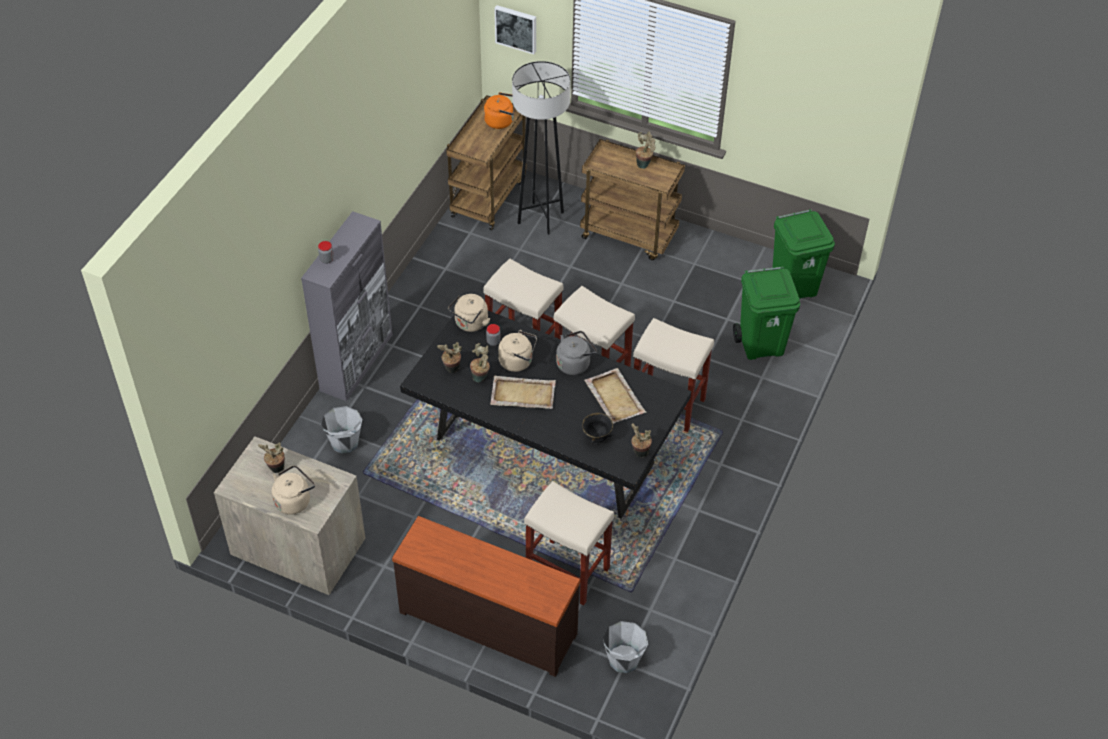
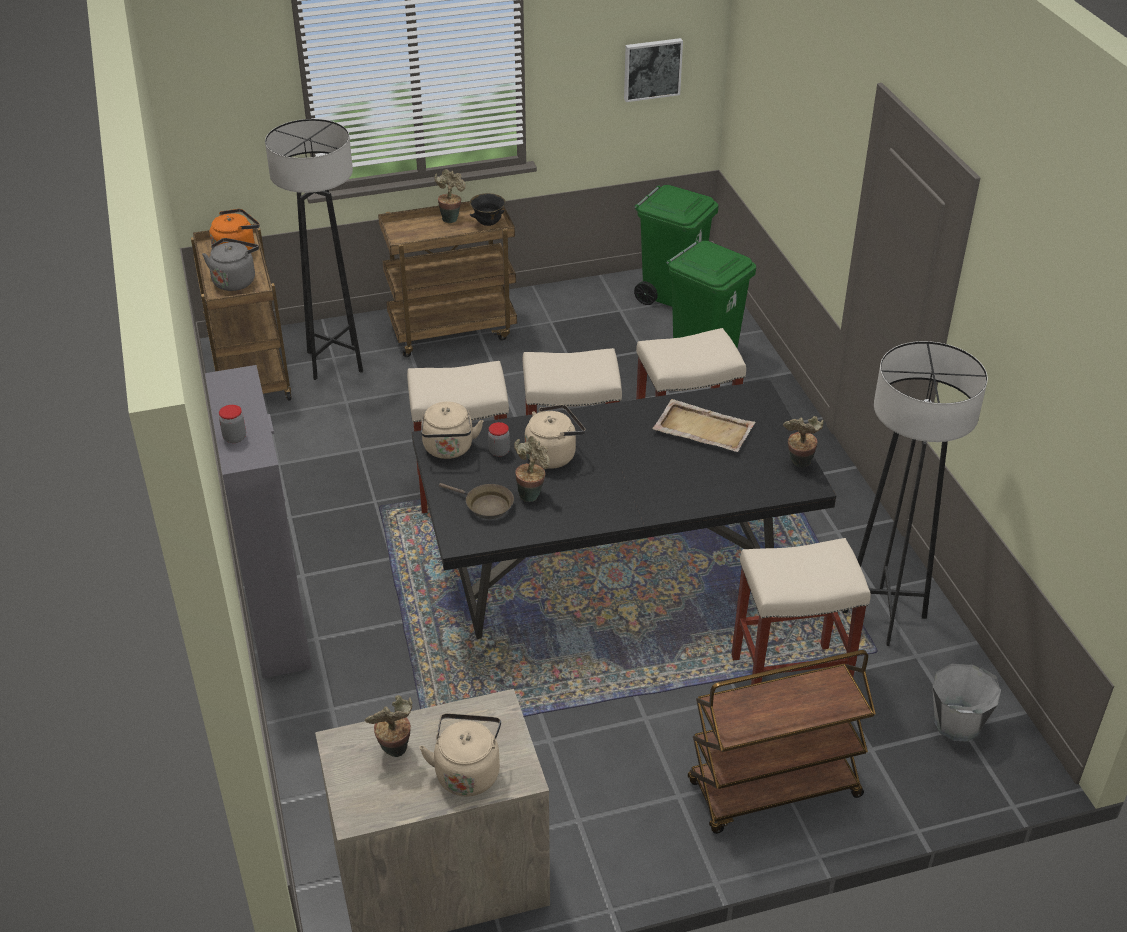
camera: 40 degrees left, 10 degrees down
grey bucket [321,406,362,454] -> none
brown dresser [392,516,580,677] -> brown cart [688,650,876,834]
potted plant [437,342,462,373] -> brown frying pan [439,483,514,519]
beige tray [490,376,556,409] -> none
picture [494,5,536,54] -> picture moved to [624,38,683,102]
grey kettle [556,331,597,375] -> grey kettle moved to [202,238,259,291]
black bowl [582,413,613,444] -> black bowl moved to [470,193,506,226]
none -> grey floor lamp [842,341,988,646]

